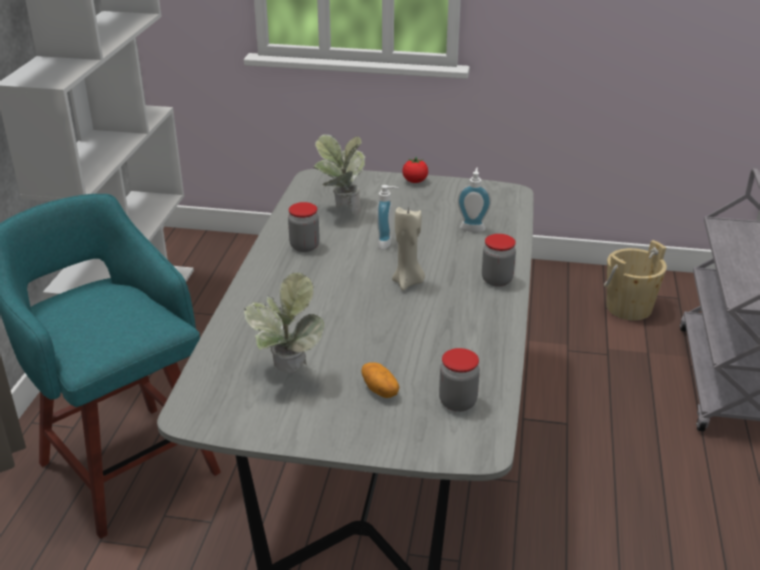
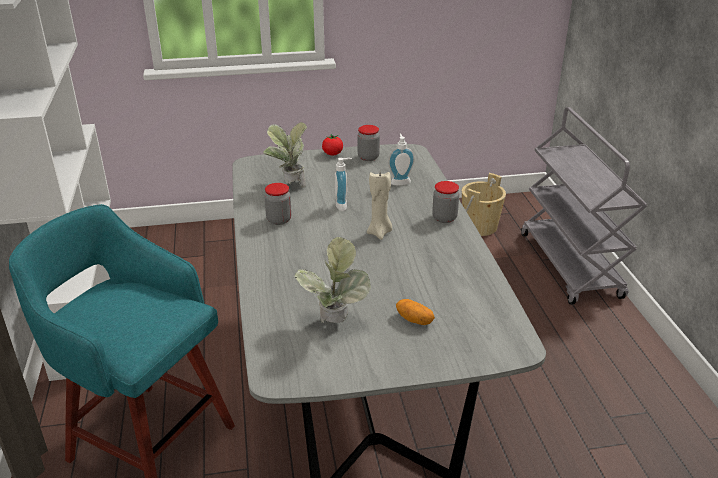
camera: 20 degrees left, 0 degrees up
jar [439,348,480,412] -> jar moved to [358,125,380,161]

